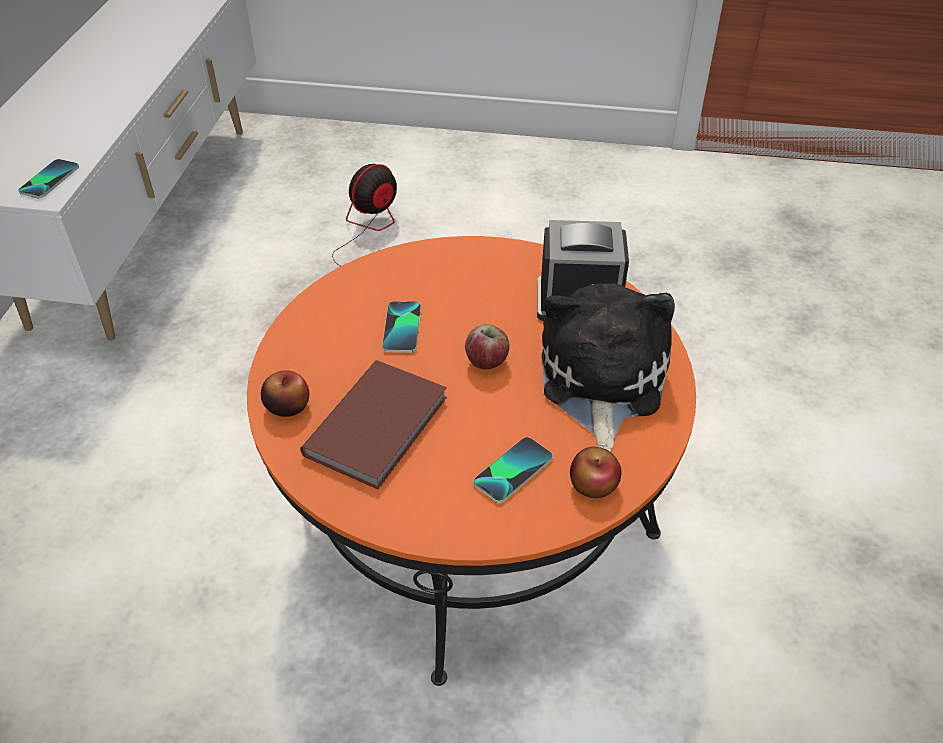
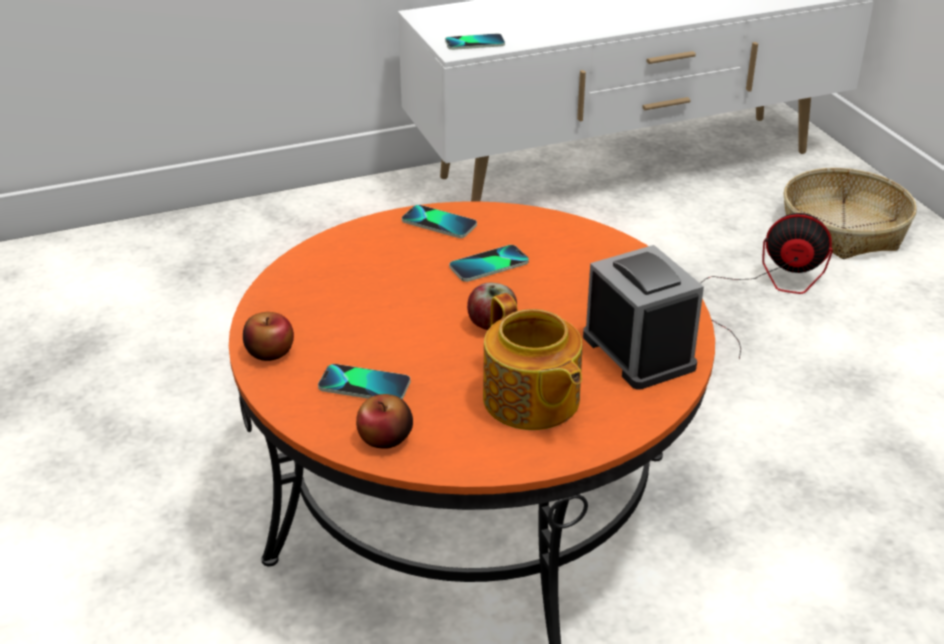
camera: 60 degrees right, 10 degrees down
apple [261,371,309,417] -> apple moved to [243,312,294,361]
brown book [300,360,447,489] -> none
plush toy [541,283,675,452] -> teapot [483,293,582,430]
none -> phone [402,205,477,238]
none -> basket [783,168,917,259]

